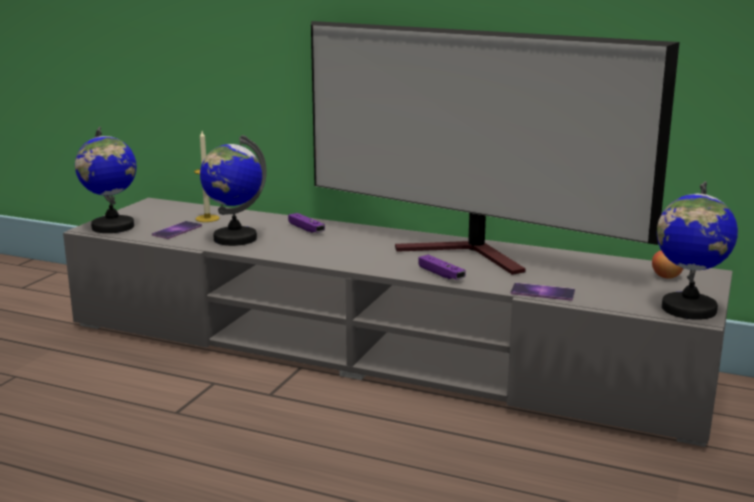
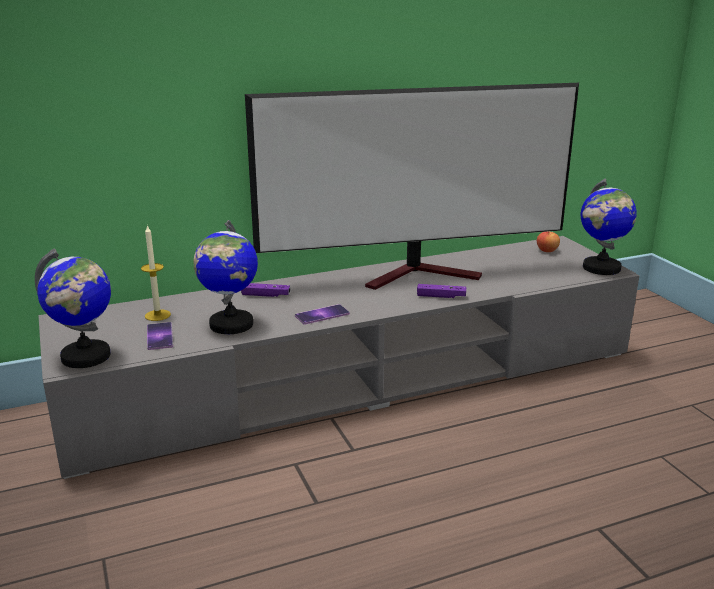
camera: 45 degrees left, 5 degrees up
phone [510,283,575,301] -> phone moved to [295,304,350,325]

